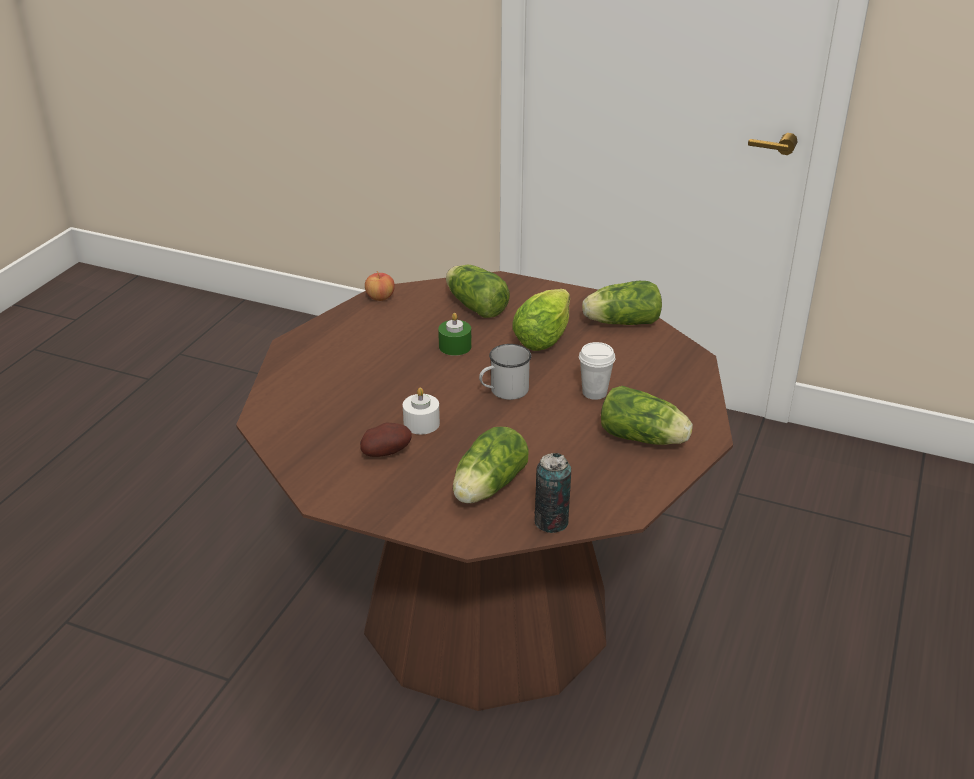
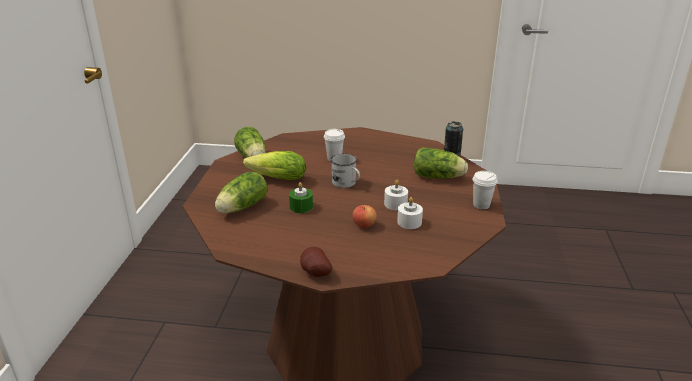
camera: 105 degrees left, 5 degrees down
potato [360,423,412,457] -> potato moved to [300,247,332,277]
apple [365,271,395,301] -> apple moved to [352,205,377,228]
lettuce [601,386,693,445] -> none
none -> white candle [397,197,423,229]
none -> white cup [472,171,497,209]

